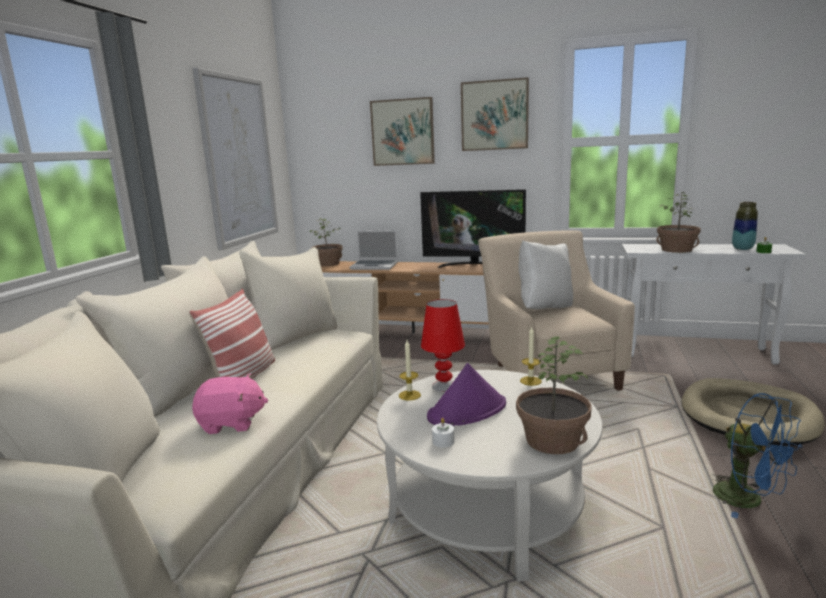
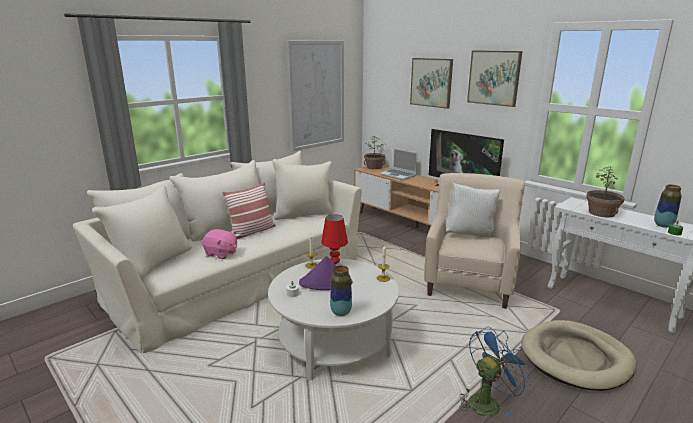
camera: 30 degrees right, 5 degrees up
potted plant [516,336,592,454] -> vase [330,266,352,316]
blue fan [711,393,802,519] -> blue fan turned 120 degrees counterclockwise [459,327,532,418]

